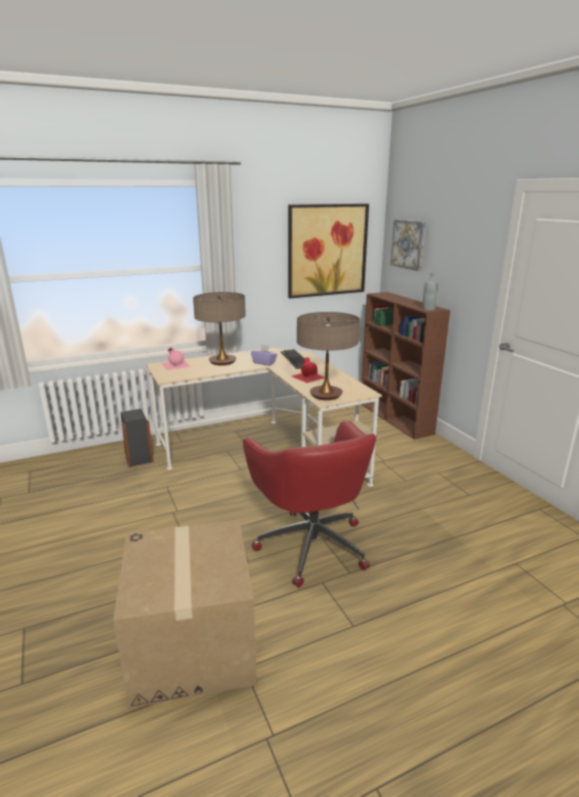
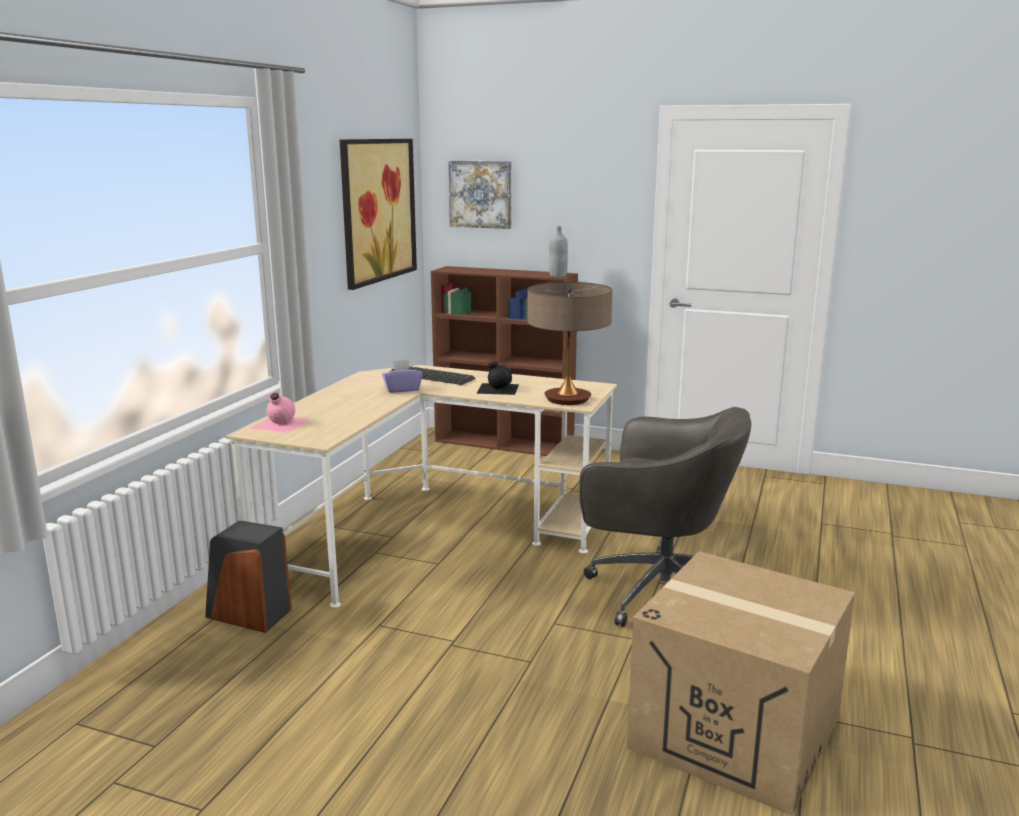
camera: 45 degrees left, 5 degrees down
table lamp [193,292,246,366] -> none
red office chair [243,421,377,587] -> grey office chair [579,407,752,627]
red bottle [291,357,325,383] -> black bottle [477,360,519,395]

